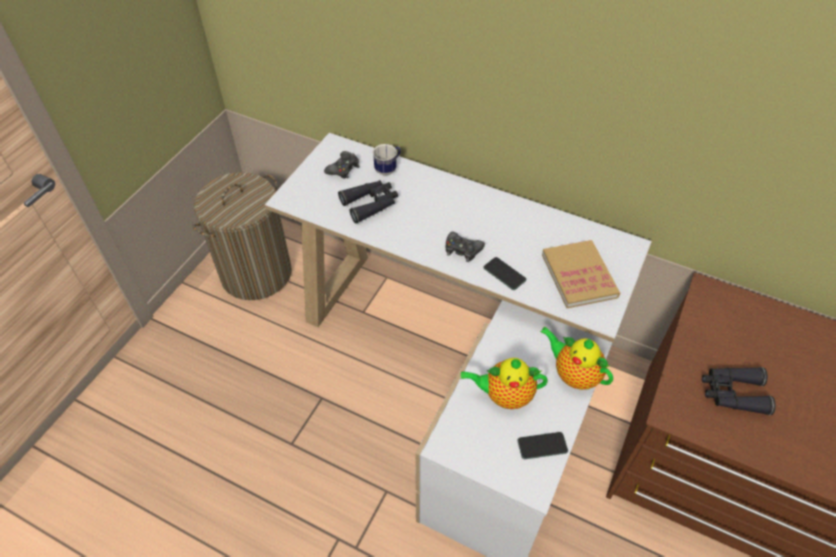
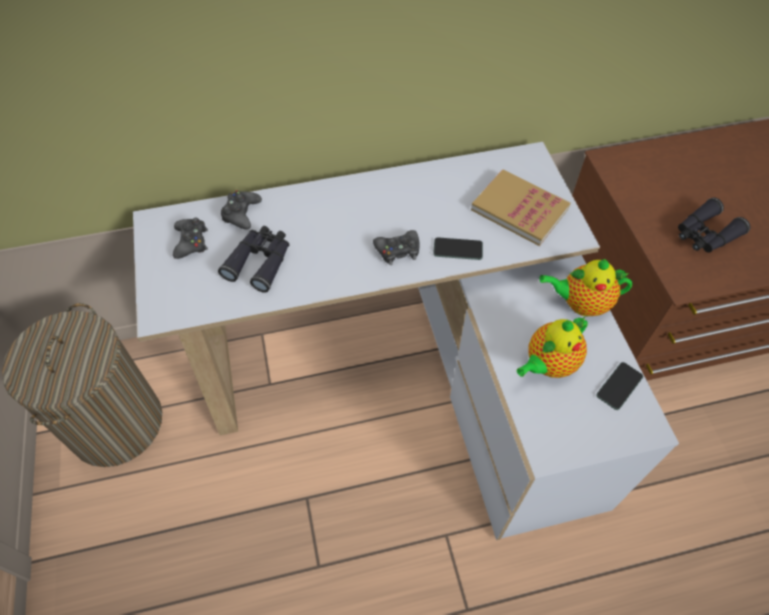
camera: 40 degrees left, 5 degrees up
mug [373,144,401,175] -> black game controller [221,190,262,230]

